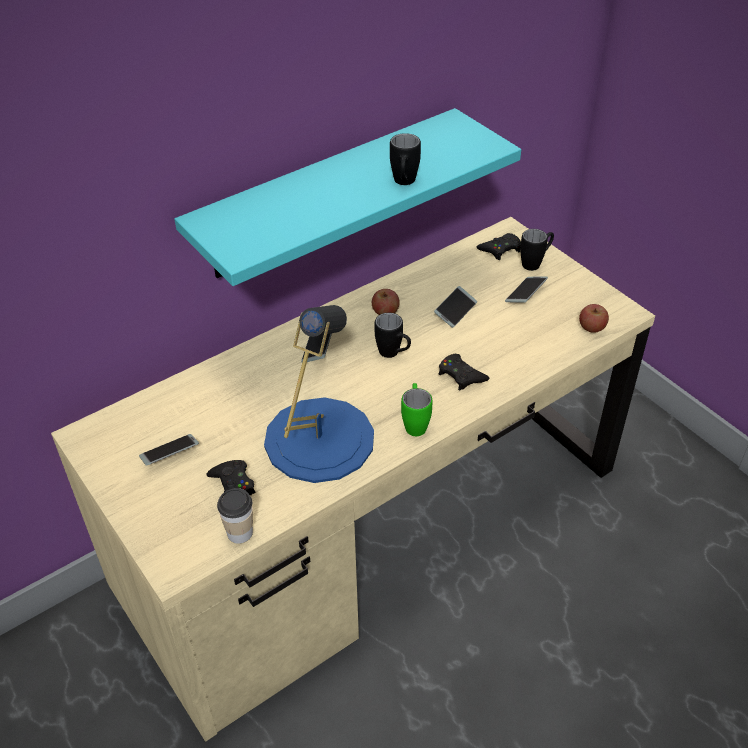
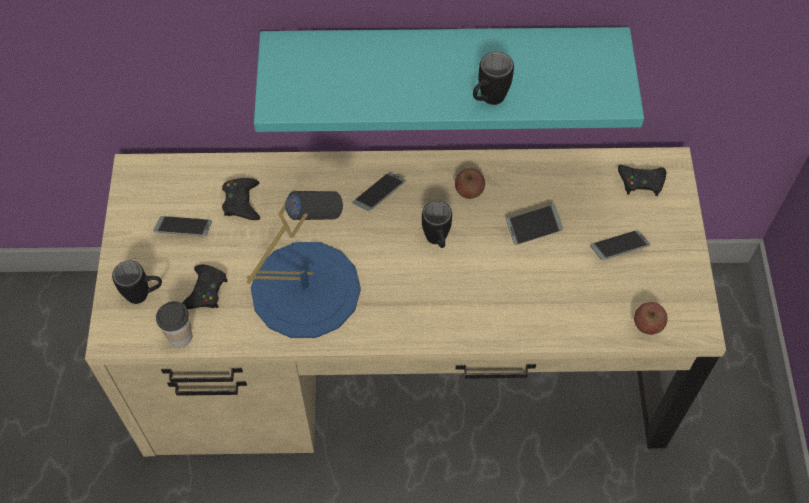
camera: 35 degrees right, 15 degrees up
green mug [401,383,432,436] -> none
black game controller [439,354,489,391] -> black game controller moved to [222,178,260,220]
black mug [520,229,554,271] -> black mug moved to [112,261,162,304]

